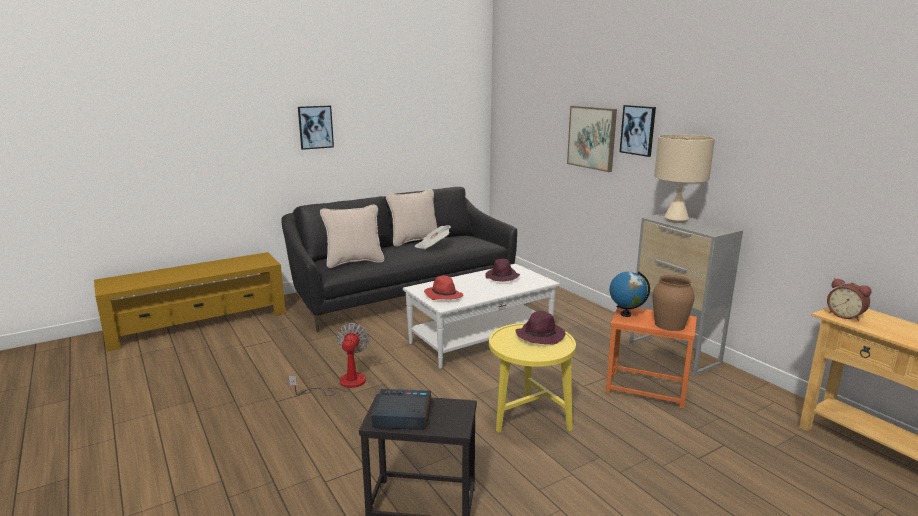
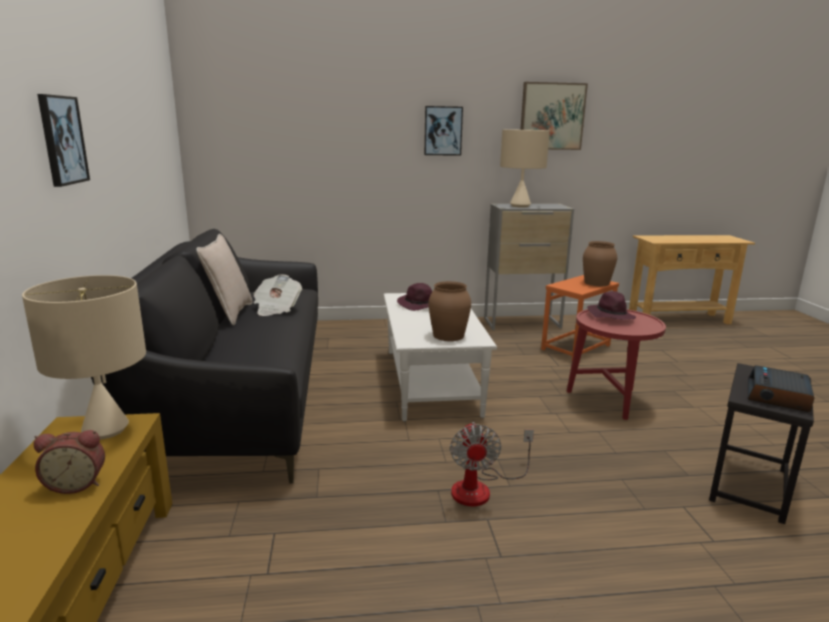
camera: 65 degrees left, 0 degrees up
fan [289,323,369,396] -> fan turned 120 degrees counterclockwise [450,422,534,506]
beige pillow [320,205,384,268] -> none
red hat [424,275,463,300] -> brown vase [429,281,471,341]
yellow side table [489,323,576,433] -> red side table [567,309,666,420]
picture [567,106,617,172] -> picture moved to [520,82,588,150]
globe [610,272,650,317] -> none
alarm clock [827,278,872,321] -> alarm clock moved to [34,430,105,494]
none -> beige table lamp [22,275,146,440]

